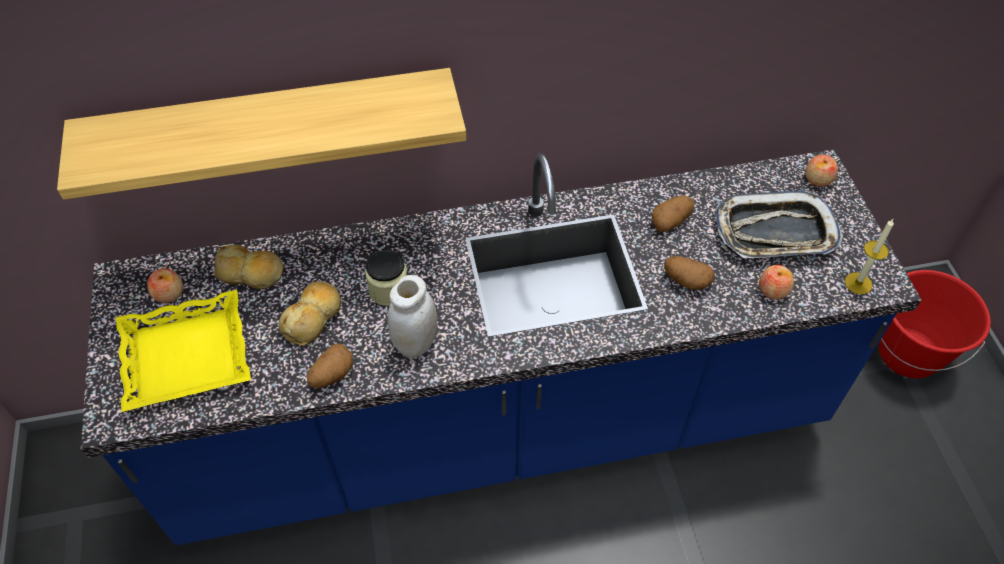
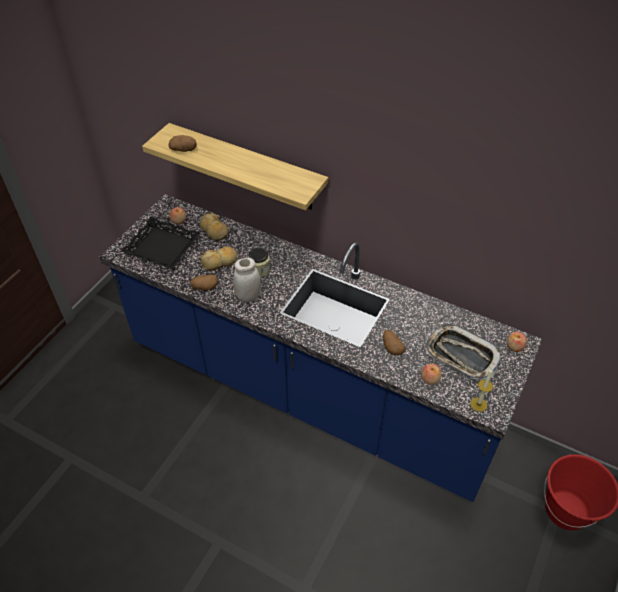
camera: 40 degrees right, 5 degrees down
yellow tray [116,290,251,412] -> black tray [121,217,200,269]
potato [652,196,694,232] -> potato moved to [169,135,197,152]

